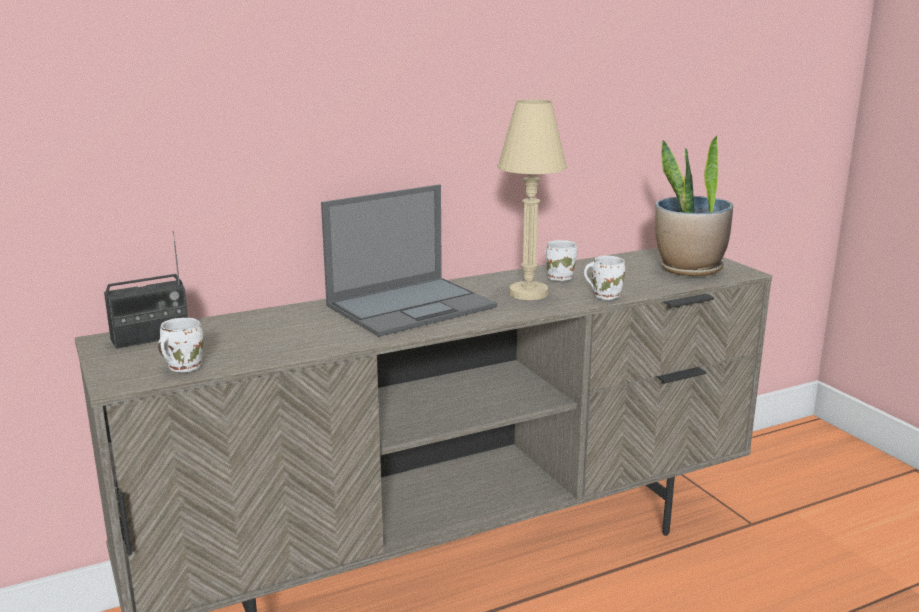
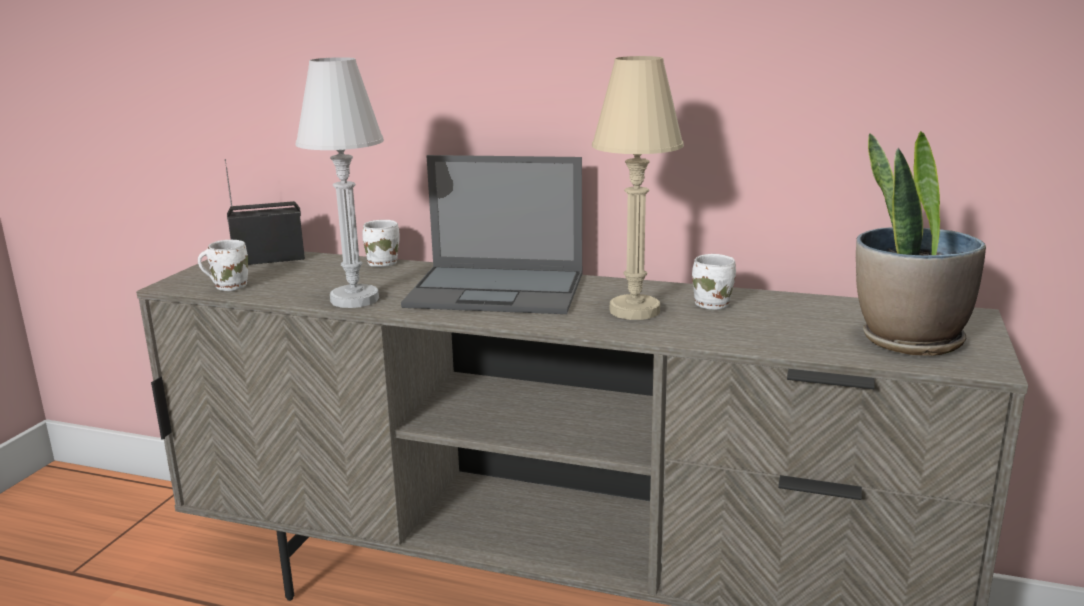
camera: 45 degrees right, 0 degrees up
radio [104,231,188,349] -> radio turned 150 degrees clockwise [225,159,305,265]
white mug [584,256,625,300] -> white mug moved to [362,220,400,267]
none -> white table lamp [296,57,384,308]

